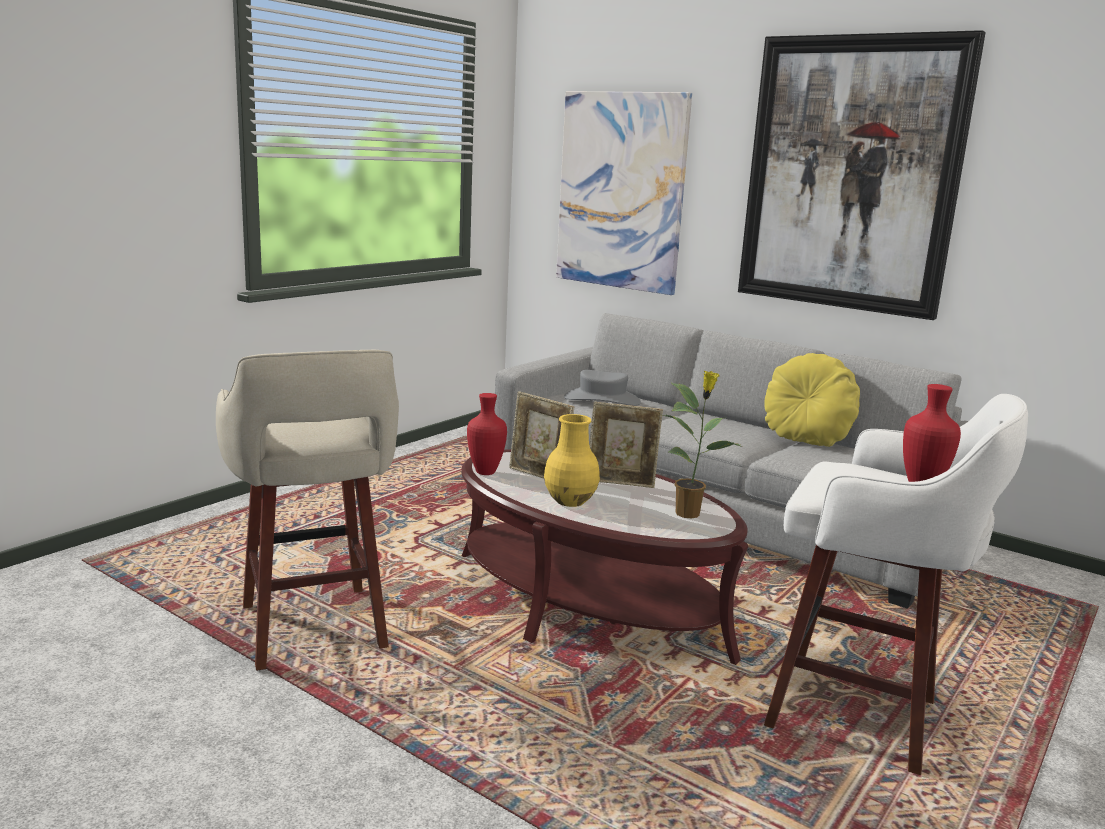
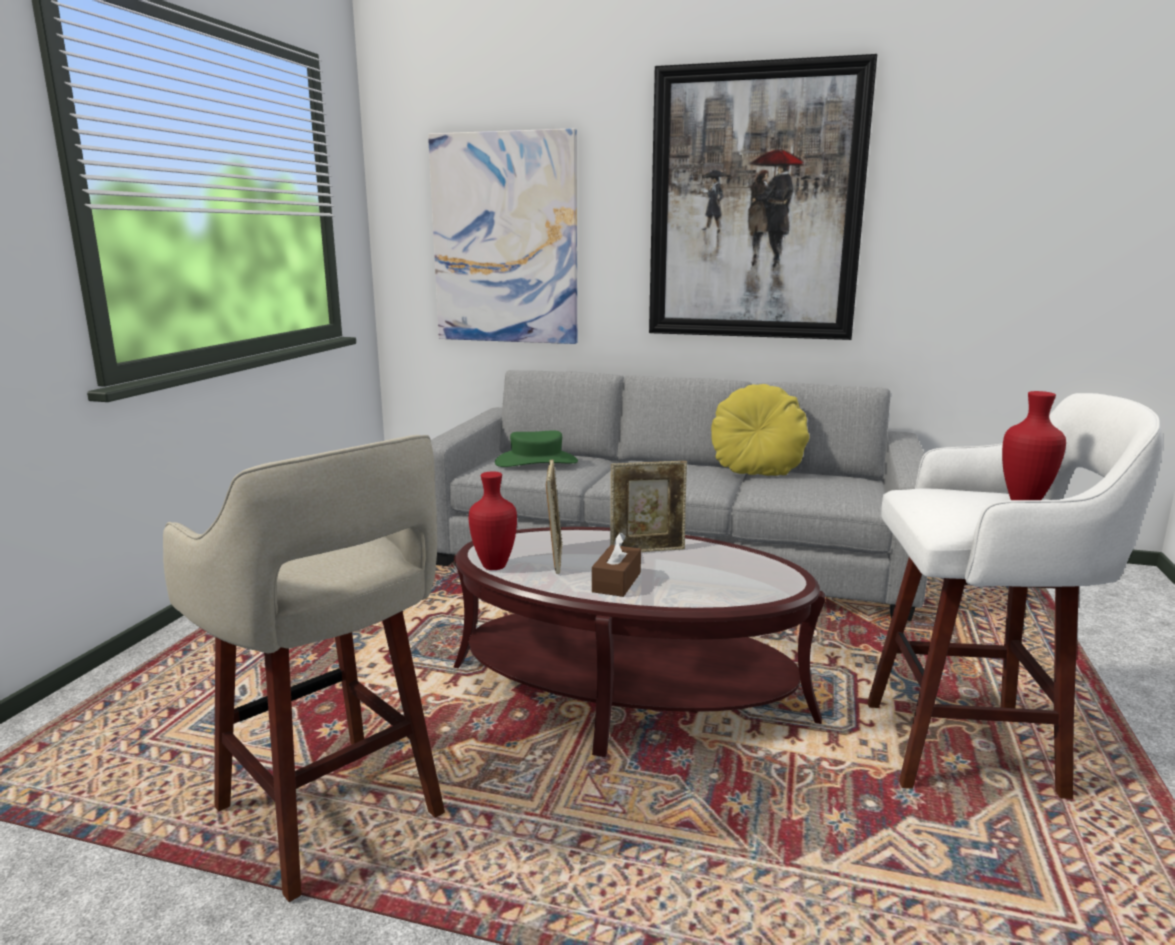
camera: 20 degrees left, 0 degrees up
picture frame [509,391,574,479] -> picture frame turned 105 degrees counterclockwise [546,459,563,574]
yellow vase [544,414,600,507] -> brown tissue box [592,533,641,597]
grey hat [564,370,641,406] -> green hat [495,430,578,467]
potted plant [662,371,743,518] -> none

